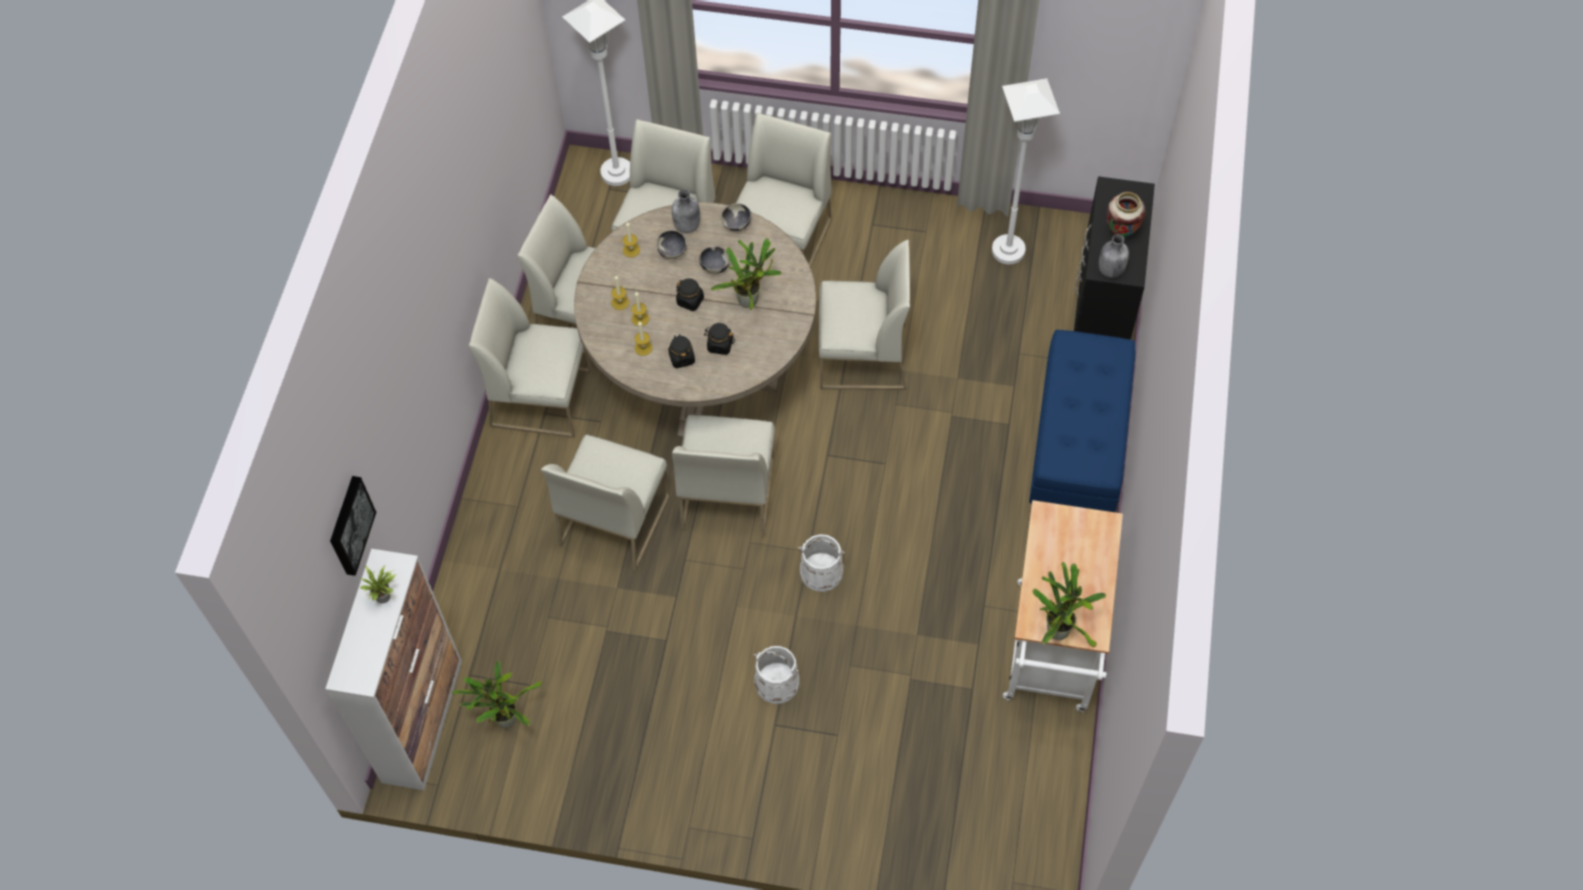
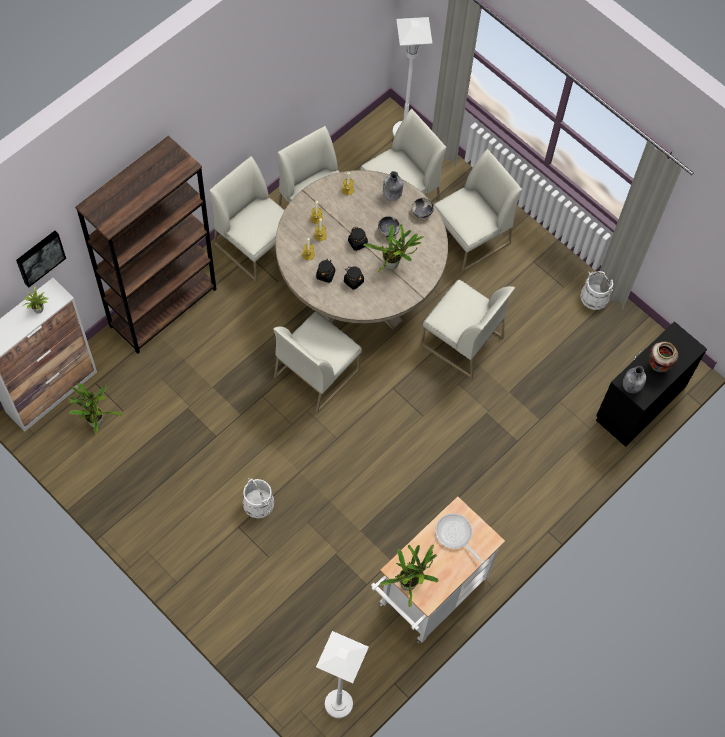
camera: 30 degrees right, 5 degrees up
white chair [541,434,670,571] -> none
bowl [656,230,687,259] -> none
white bucket [798,534,845,592] -> white bucket moved to [580,271,613,310]
white floor lamp [992,78,1060,264] -> white floor lamp moved to [316,631,369,719]
blue bench [1029,330,1135,512] -> none
none -> brown bookcase [75,135,217,354]
none -> frying pan [435,513,484,564]

